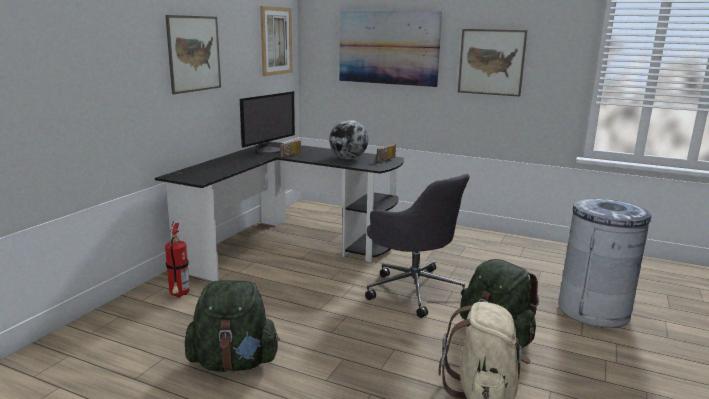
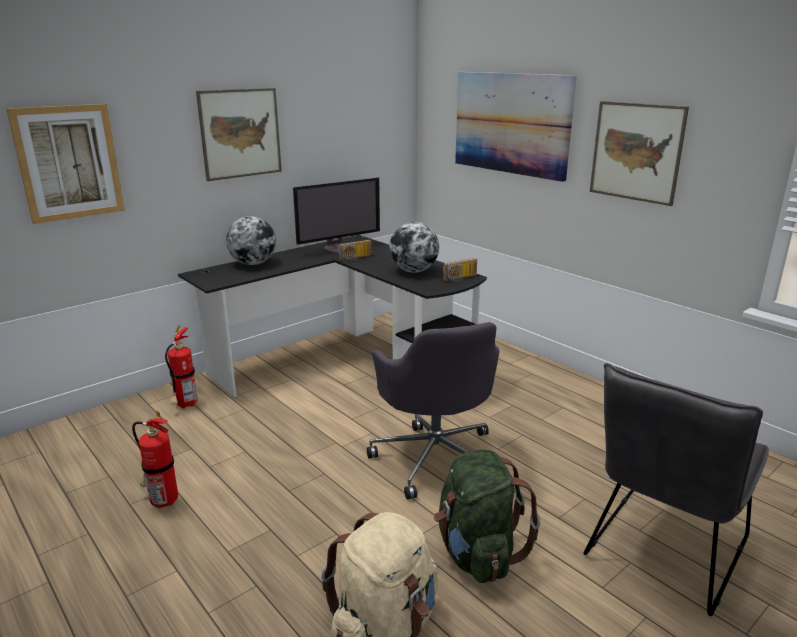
camera: 25 degrees right, 5 degrees up
green backpack [185,280,280,372] -> fire extinguisher [132,411,178,508]
picture [260,6,292,76] -> picture moved to [6,104,125,224]
grey trash can [558,199,652,328] -> grey chair [583,363,769,616]
none -> globe [226,216,276,265]

